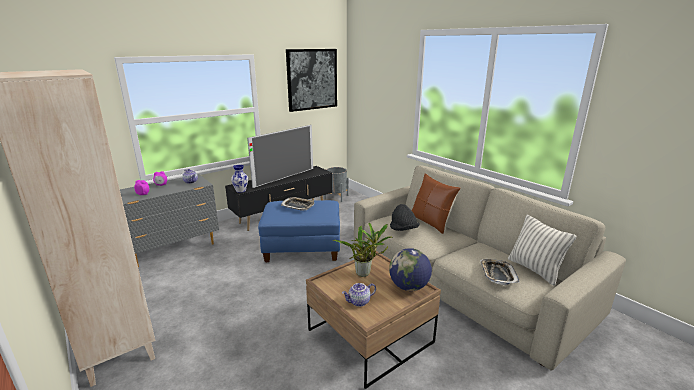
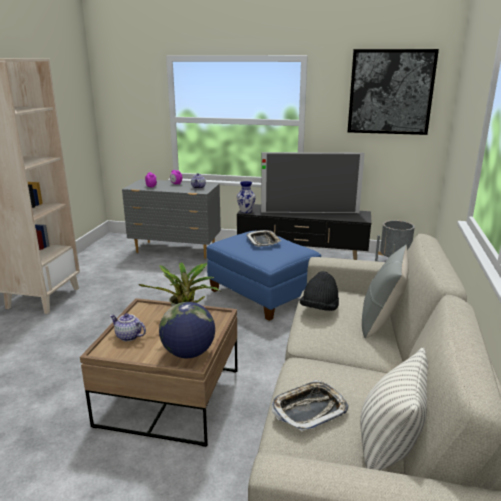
camera: 50 degrees right, 0 degrees up
brown pillow [411,173,460,234] -> grey pillow [362,245,409,338]

